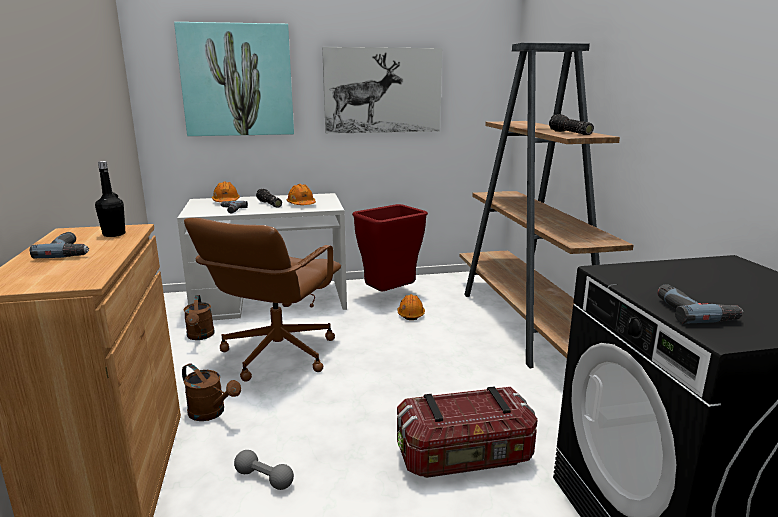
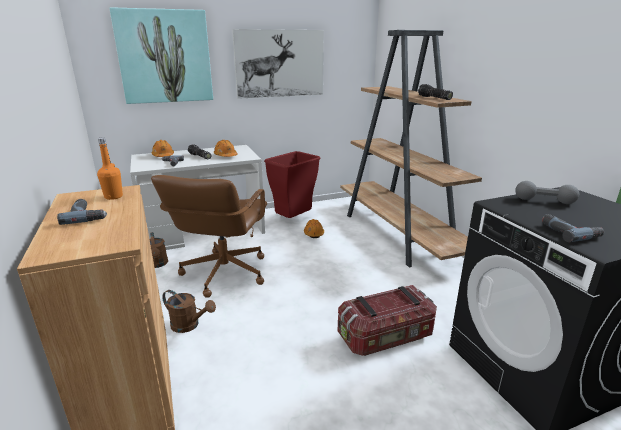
camera: 10 degrees left, 5 degrees up
black bottle [95,161,125,237] -> orange bottle [97,137,123,200]
grey dumbbell [234,450,294,490] -> grey dumbbell moved to [515,181,579,204]

